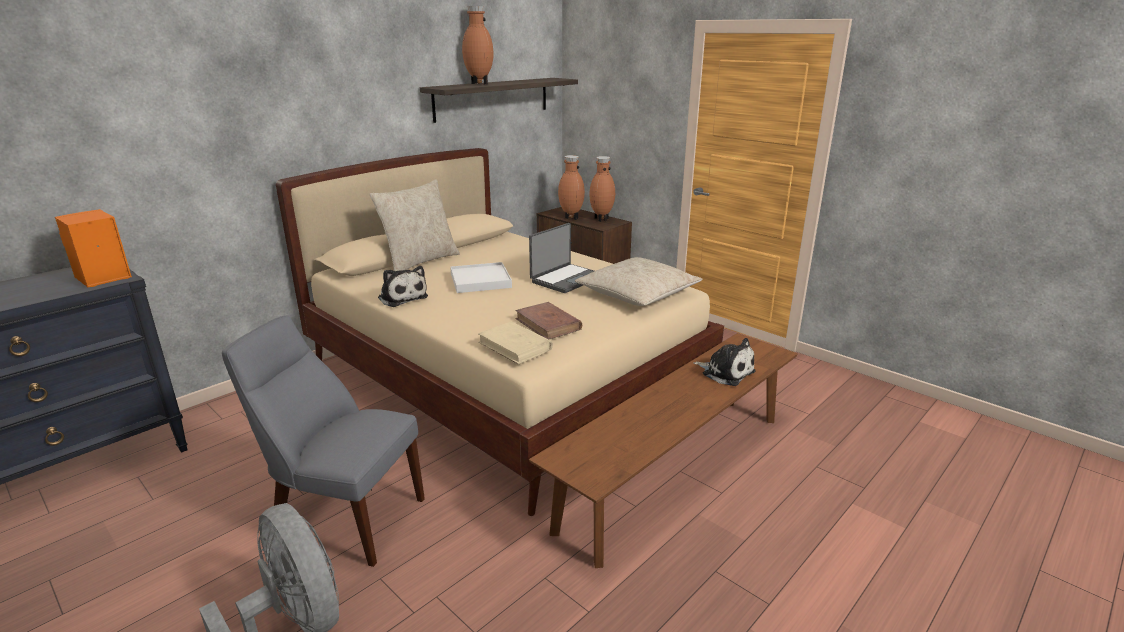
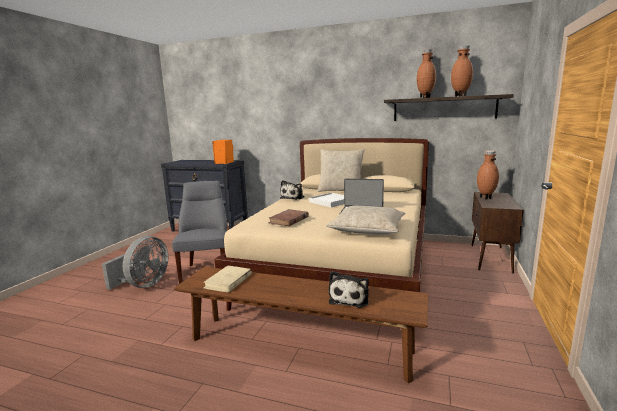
camera: 65 degrees right, 10 degrees down
beige book [478,321,553,364] -> beige book moved to [203,266,252,293]
brown vase [589,156,615,222] -> brown vase moved to [451,45,473,97]

